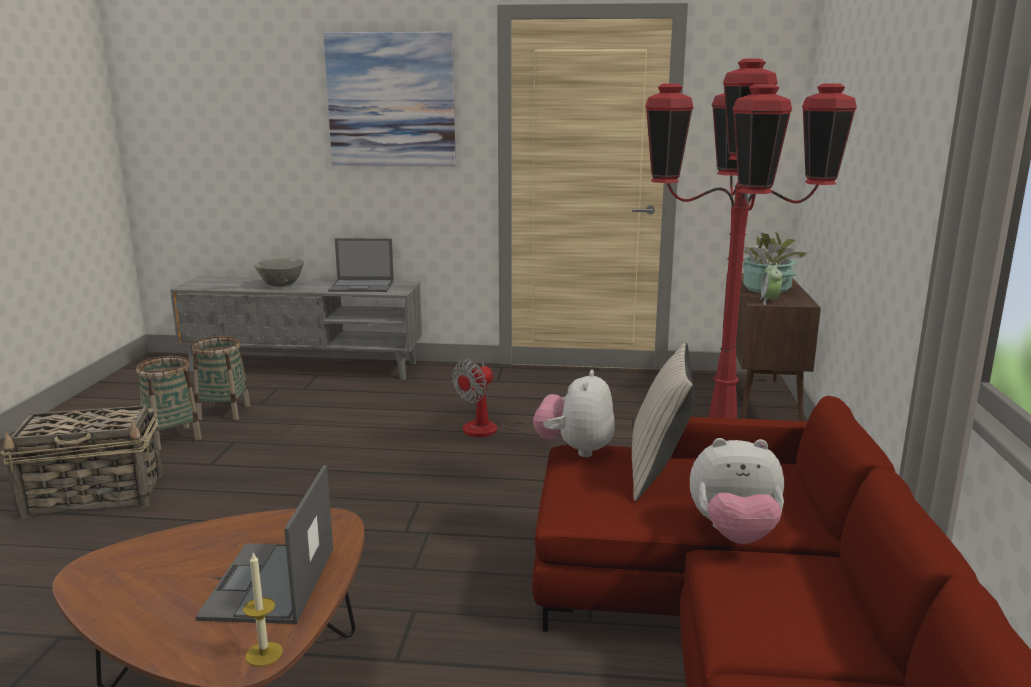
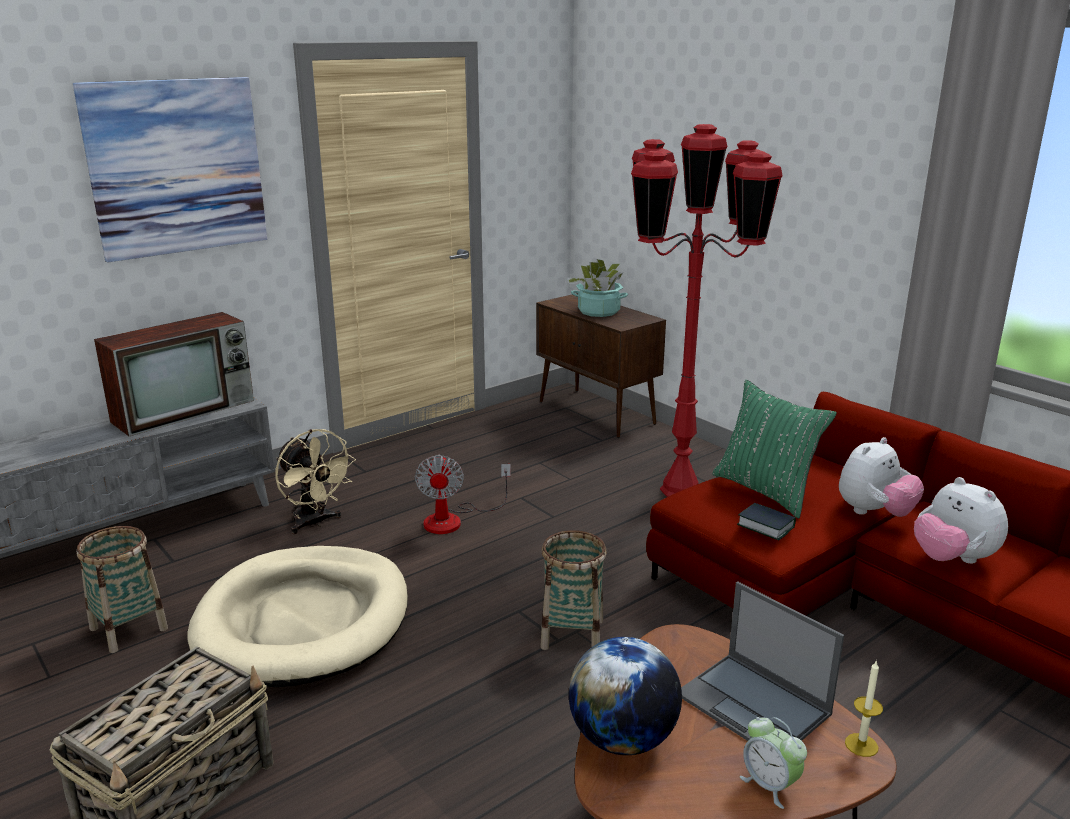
camera: 45 degrees left, 5 degrees up
basket [136,356,202,450] -> basket moved to [540,530,607,650]
grey bowl [254,258,304,287] -> none
laptop [328,238,394,292] -> television [94,312,254,436]
plush toy [533,370,615,457] -> plush toy moved to [914,477,1008,564]
beige pillow [632,342,695,501] -> green pillow [712,380,837,518]
alarm clock [760,262,782,305] -> alarm clock moved to [740,717,807,809]
none -> beige dog bed [187,546,408,687]
none -> beige fan [275,429,356,534]
none -> globe [568,637,682,755]
none -> book [737,503,796,540]

